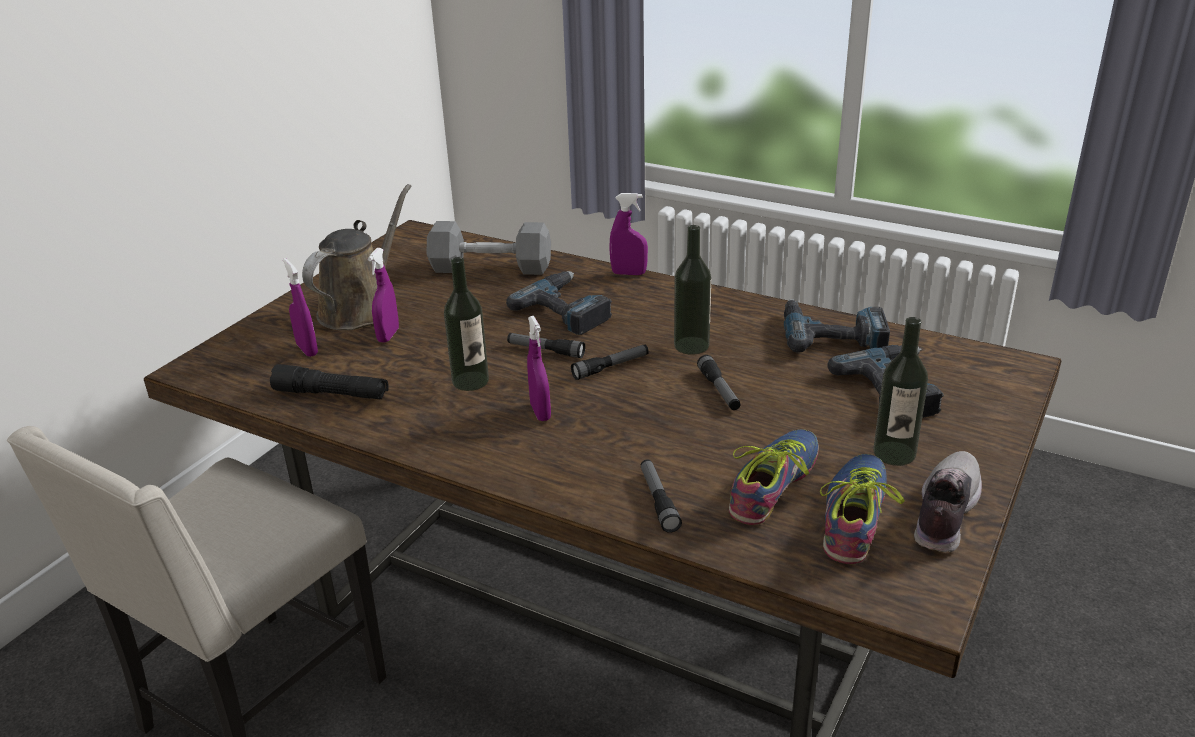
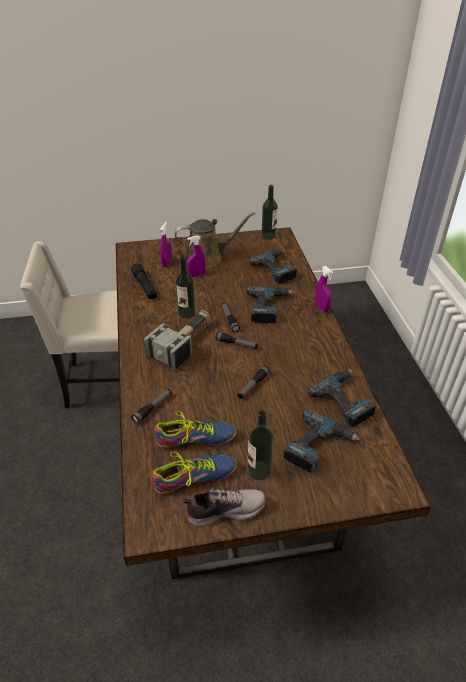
camera: 50 degrees right, 10 degrees up
grey dumbbell [426,221,551,275] -> power drill [249,249,298,284]
purple spray bottle [527,316,551,421] -> hammer [144,310,210,371]
bottle [674,225,711,355] -> bottle moved to [261,185,278,240]

